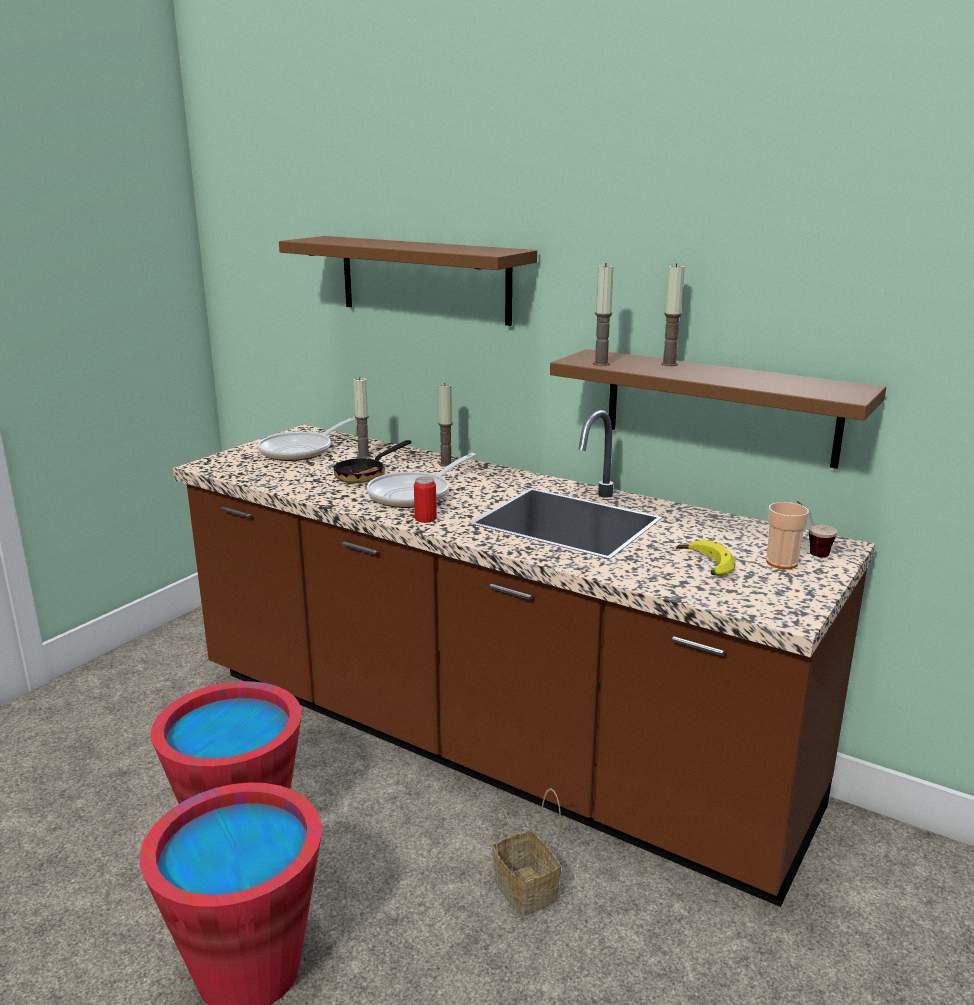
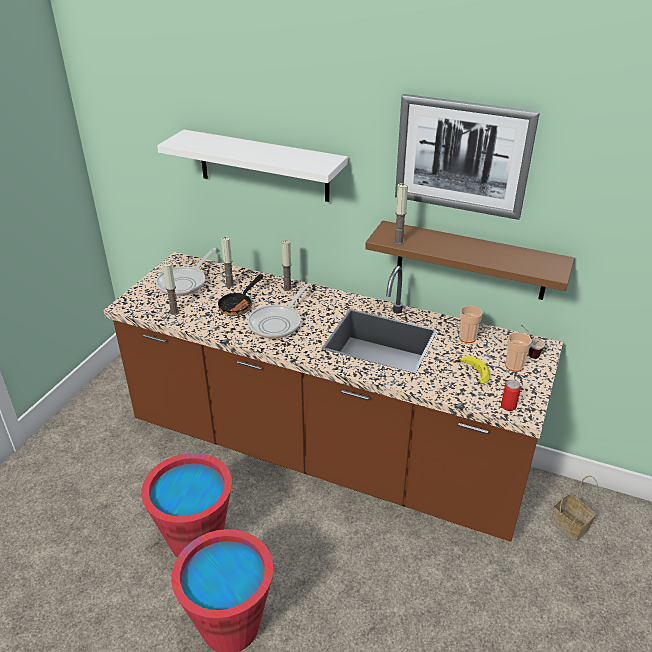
camera: 10 degrees left, 15 degrees up
brown shelf [279,236,537,326] -> white shelf [157,129,348,202]
can [414,477,437,523] -> can moved to [501,380,521,411]
basket [492,788,561,916] -> basket moved to [551,476,598,541]
candle [661,263,685,366] -> candle moved to [162,262,179,315]
none -> picture [395,94,540,220]
none -> cup [459,306,482,343]

